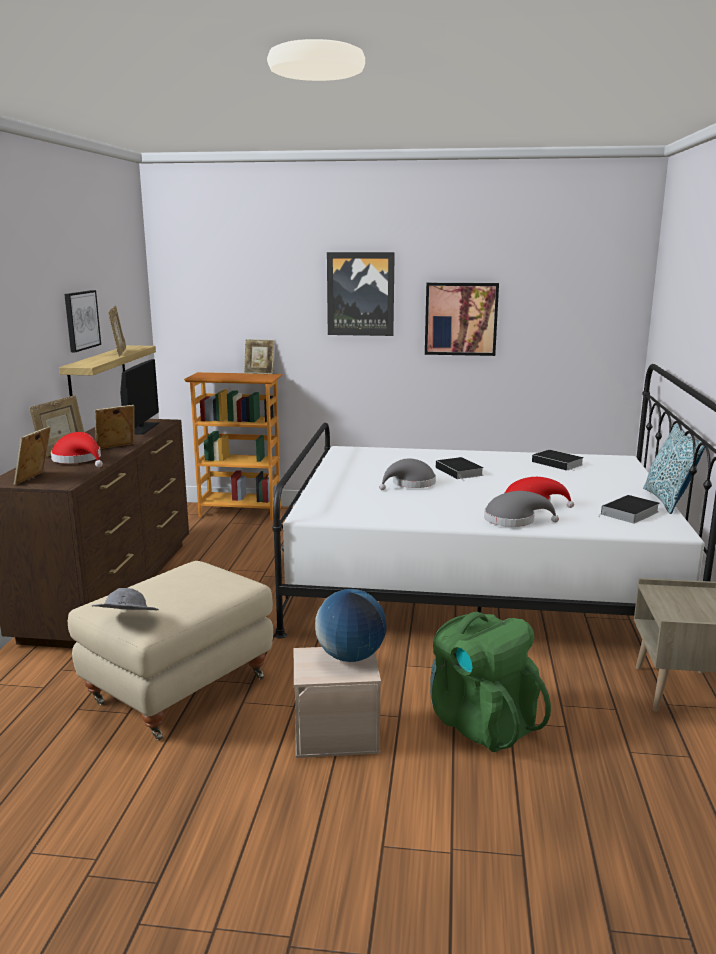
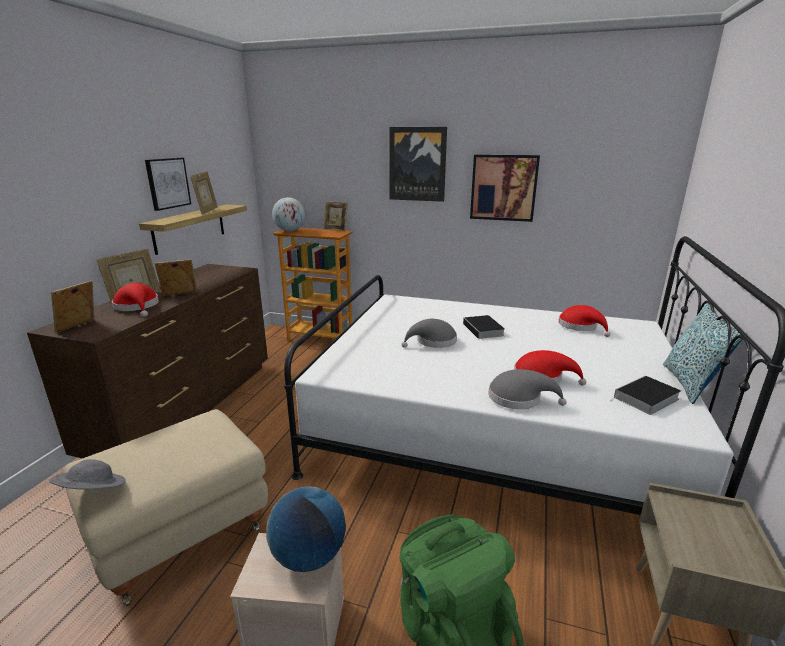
camera: 10 degrees right, 5 degrees up
monitor [120,359,159,435] -> none
book [532,450,584,472] -> red hat [558,305,610,337]
none -> globe [272,197,306,231]

